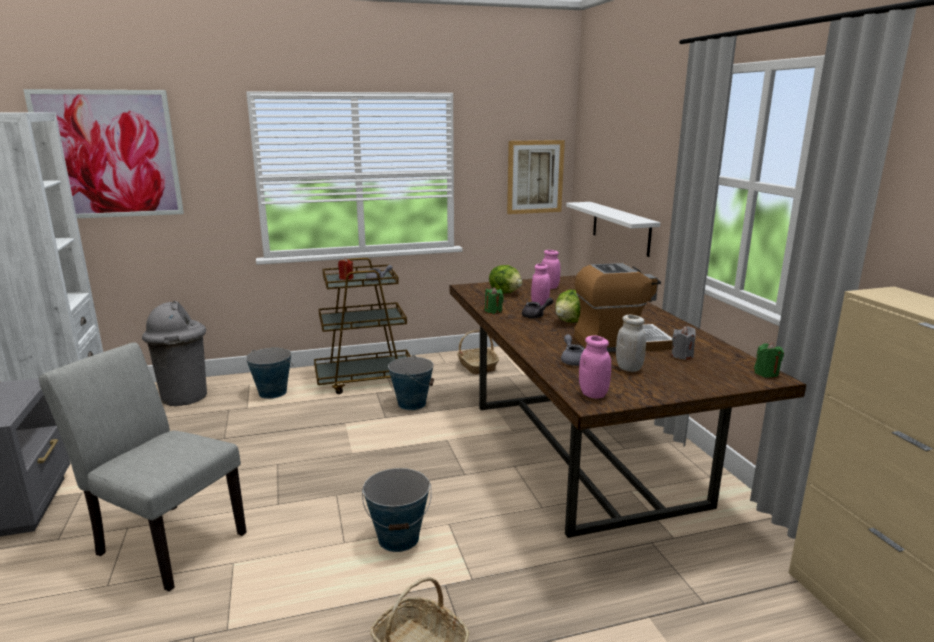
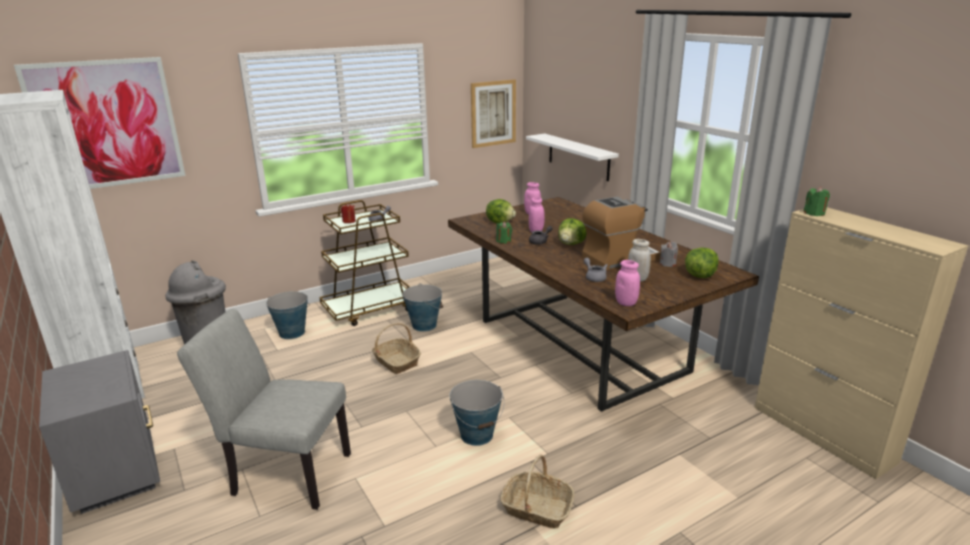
camera: 15 degrees left, 5 degrees up
basket [457,330,499,374] -> basket moved to [372,323,421,374]
green candle [754,343,784,378] -> green candle moved to [803,187,830,216]
none -> lettuce [685,247,719,278]

